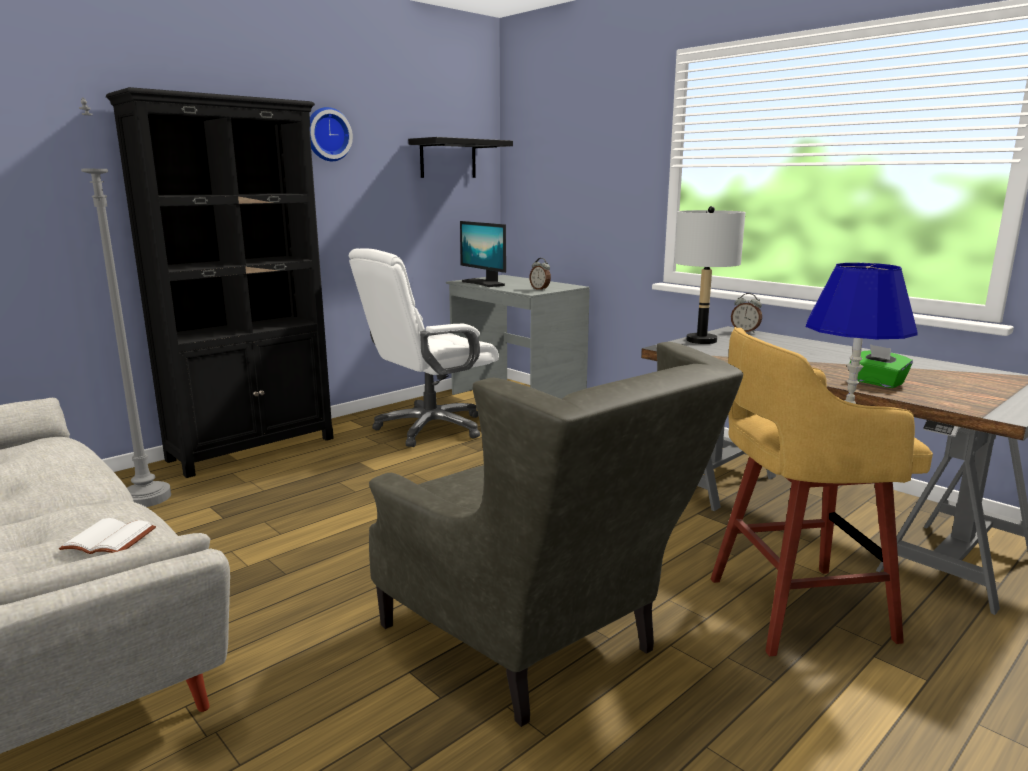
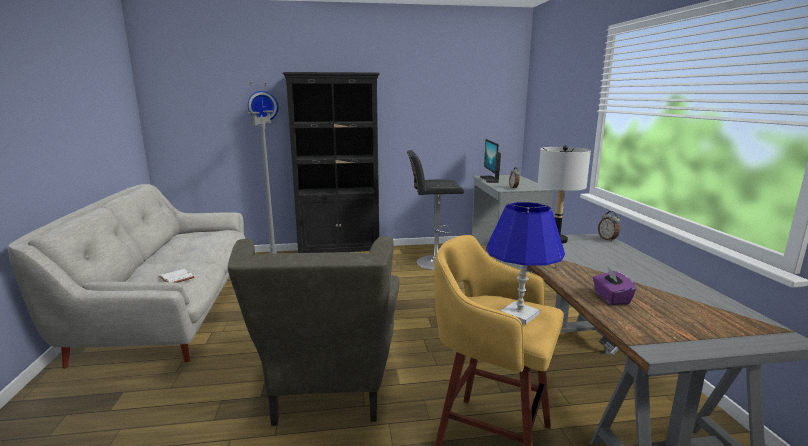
camera: 35 degrees right, 0 degrees up
wall clock [310,107,353,161] -> wall clock moved to [248,91,278,120]
white office chair [349,249,499,447] -> black stool [407,150,464,270]
black shelf [408,137,513,178] -> none
green tissue box [850,344,913,388] -> purple tissue box [593,268,637,305]

